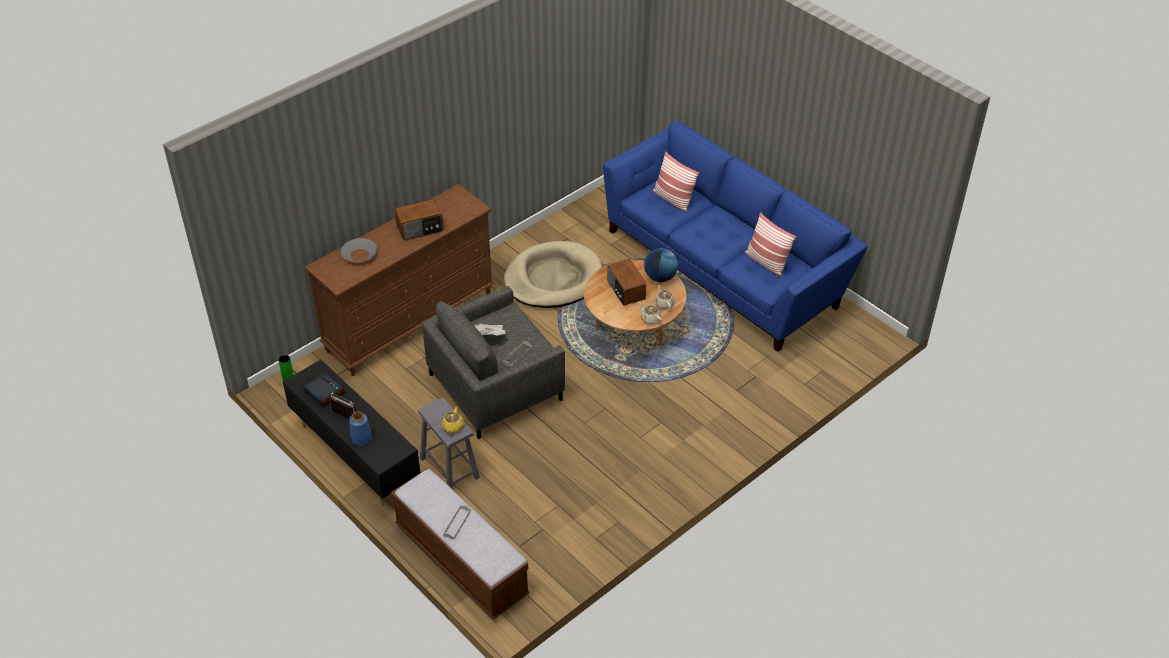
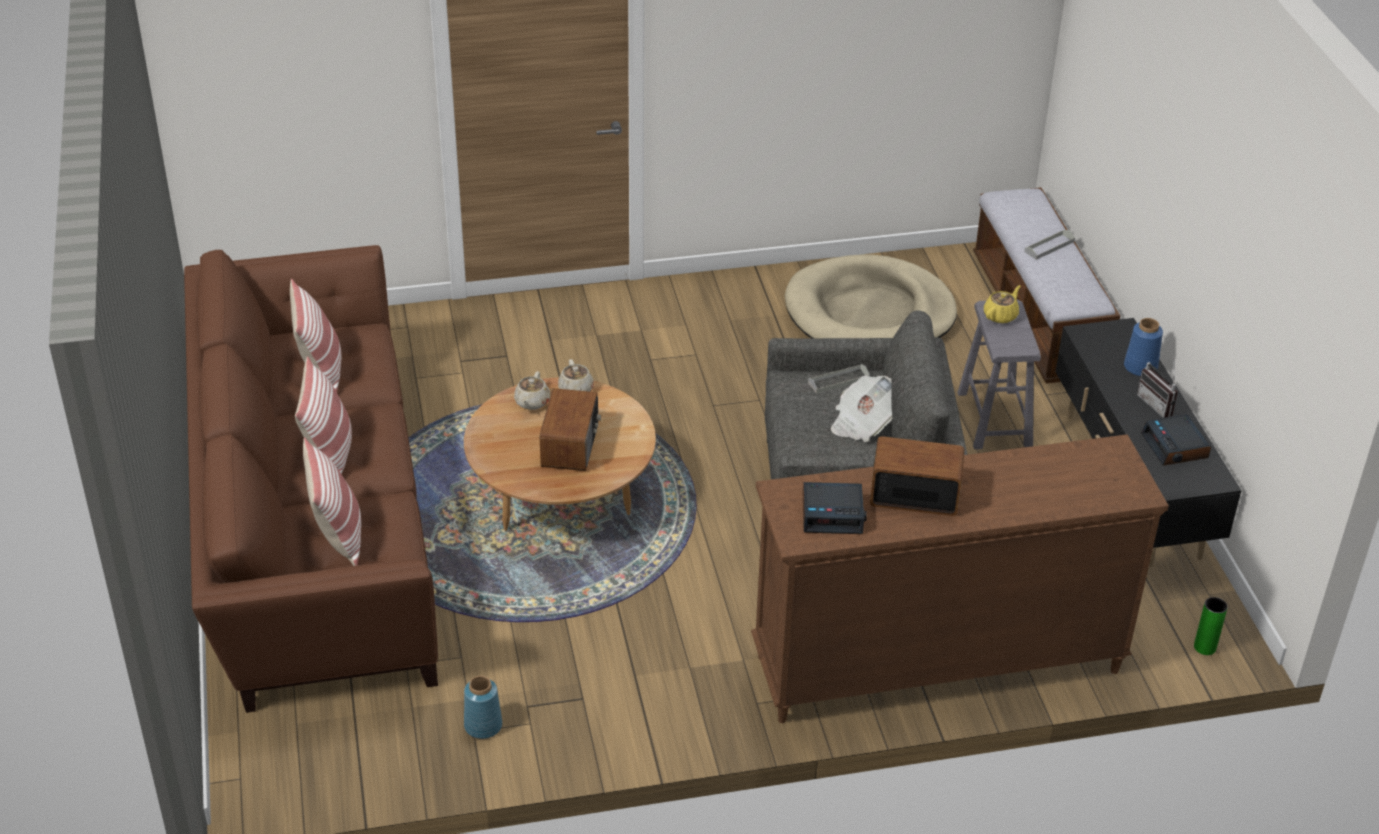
camera: 150 degrees left, 5 degrees down
grey bowl [341,238,377,262] -> none
beige dog bed [504,241,602,308] -> beige dog bed moved to [785,254,957,338]
blue sofa [603,121,868,352] -> brown sofa [184,245,438,713]
globe [644,248,678,282] -> none
none -> pillow [295,356,352,474]
none -> blue vase [464,676,502,739]
none -> alarm clock [803,482,867,534]

